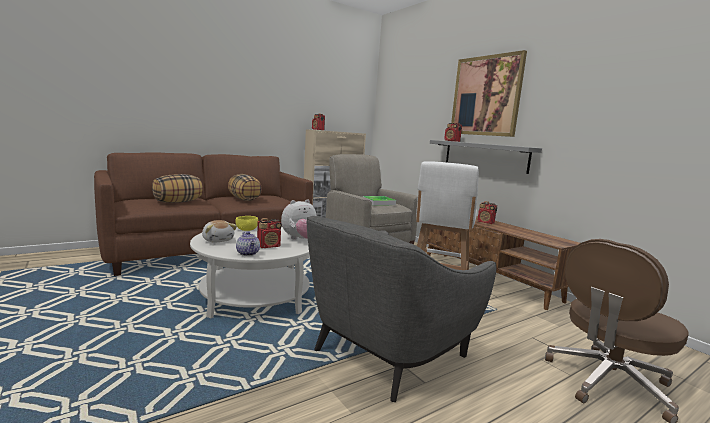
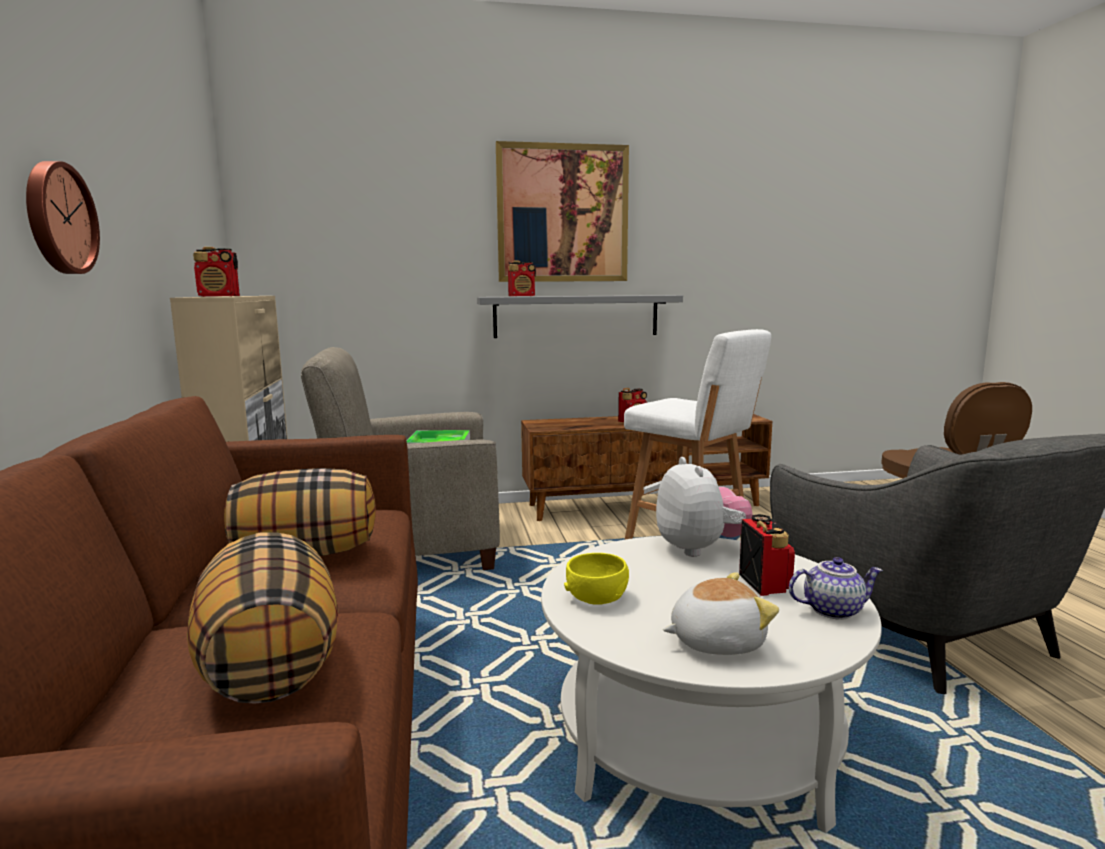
camera: 65 degrees left, 0 degrees up
none -> wall clock [26,161,100,274]

